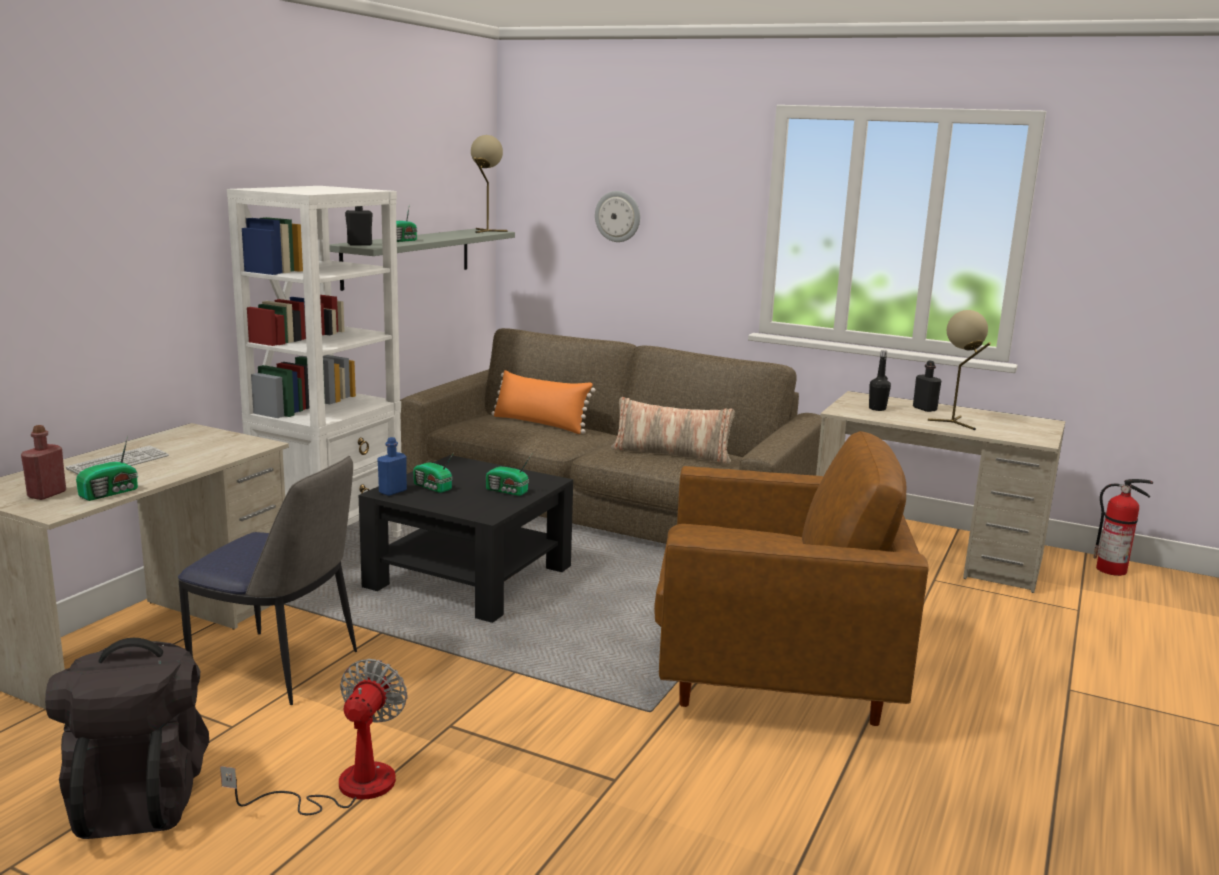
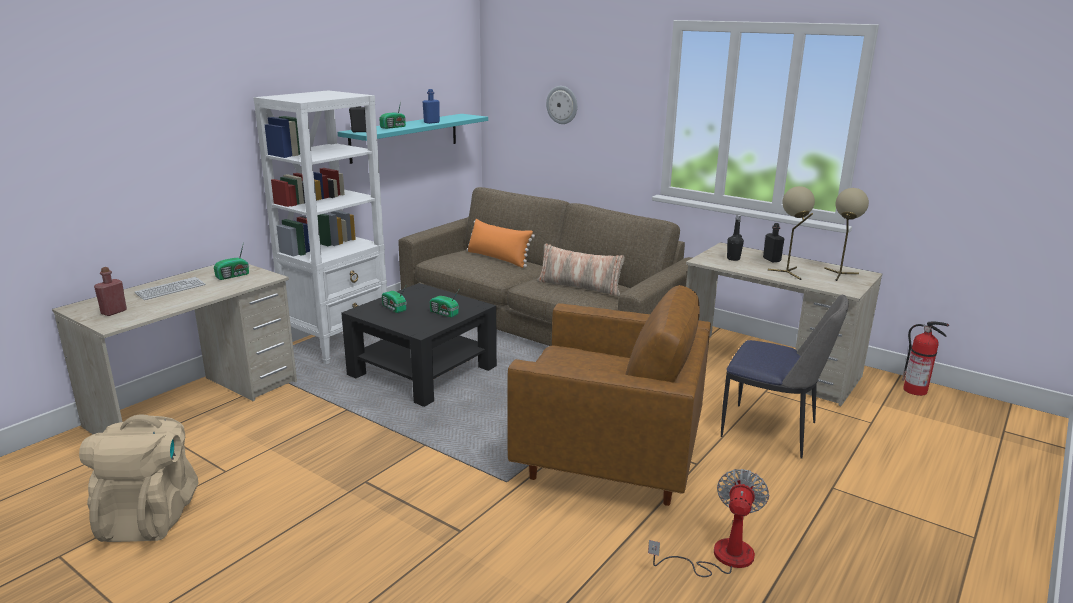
camera: 10 degrees right, 5 degrees up
black backpack [45,638,209,839] -> beige backpack [79,414,199,542]
radio [76,436,138,501] -> radio moved to [214,242,249,280]
chair [178,456,357,705] -> chair moved to [721,295,849,459]
fan [220,659,407,816] -> fan moved to [648,469,769,577]
grey shelf [329,229,515,291] -> turquoise shelf [338,114,488,164]
blue bottle [377,437,407,496] -> blue bottle moved to [423,89,440,124]
beige table lamp [471,135,507,233] -> beige table lamp moved to [824,188,869,281]

